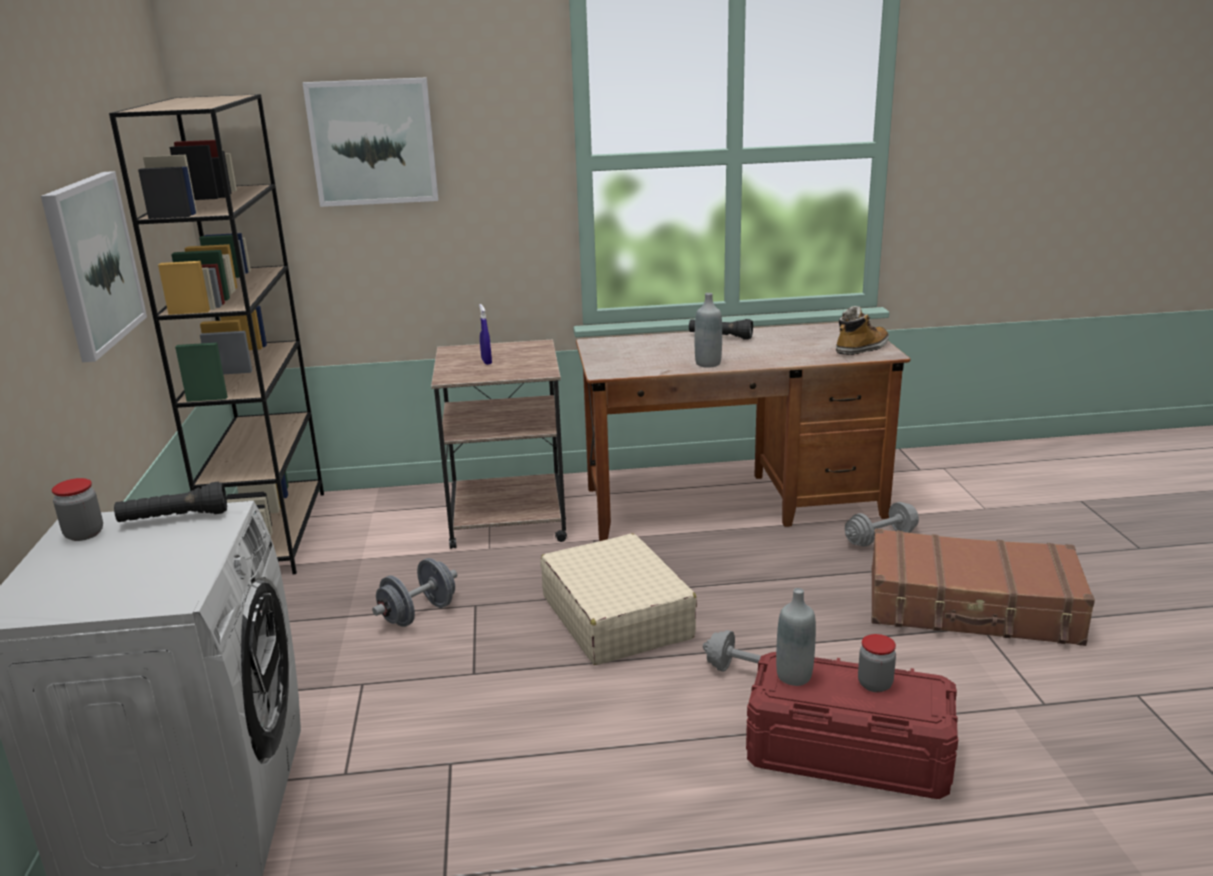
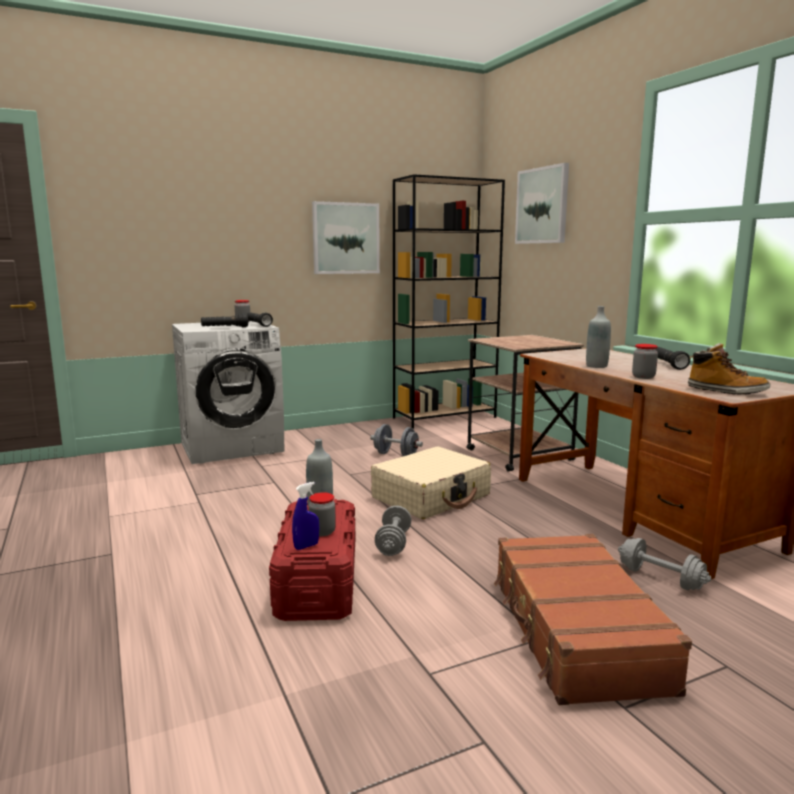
camera: 70 degrees right, 10 degrees down
blue spray bottle [479,304,492,365] -> blue spray bottle moved to [292,482,319,550]
none -> black flashlight [201,313,248,327]
none -> jar [632,344,658,379]

